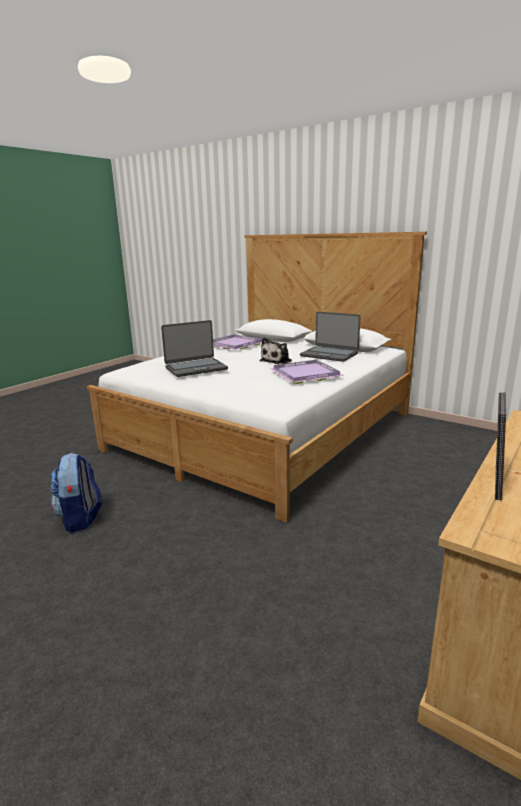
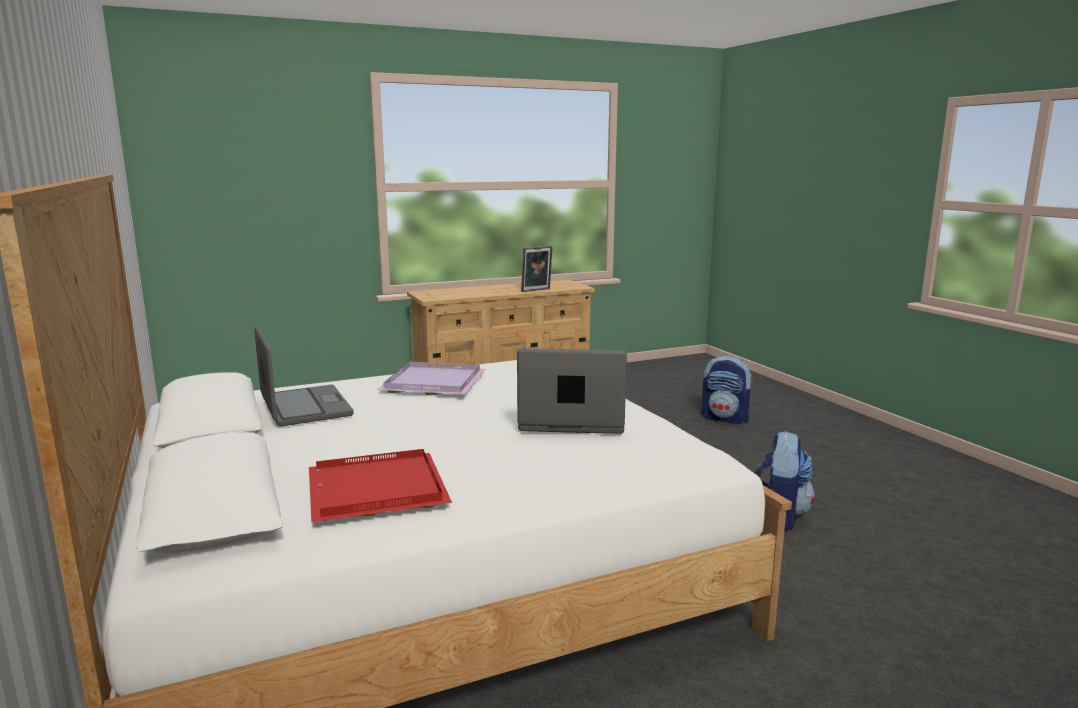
camera: 150 degrees left, 5 degrees down
purple tray [213,334,262,350] -> red tray [309,449,452,523]
plush toy [260,337,292,364] -> none
none -> backpack [701,356,754,424]

